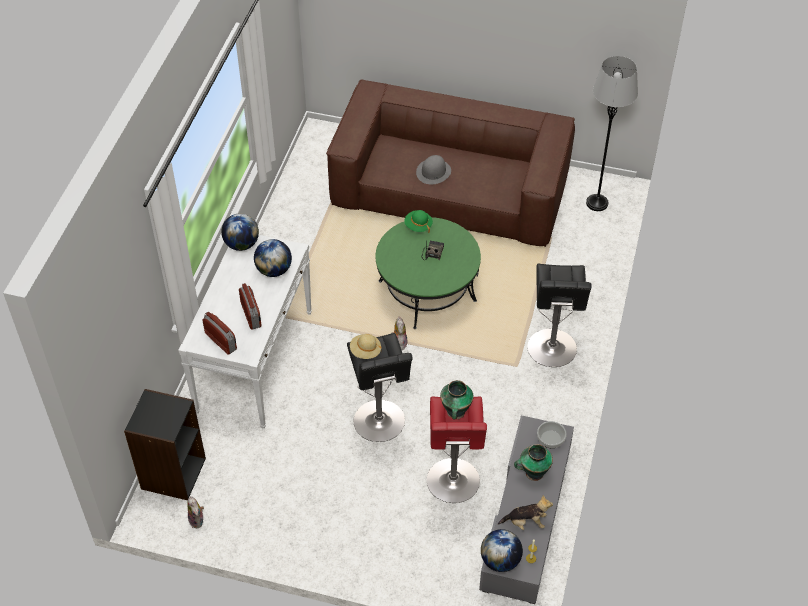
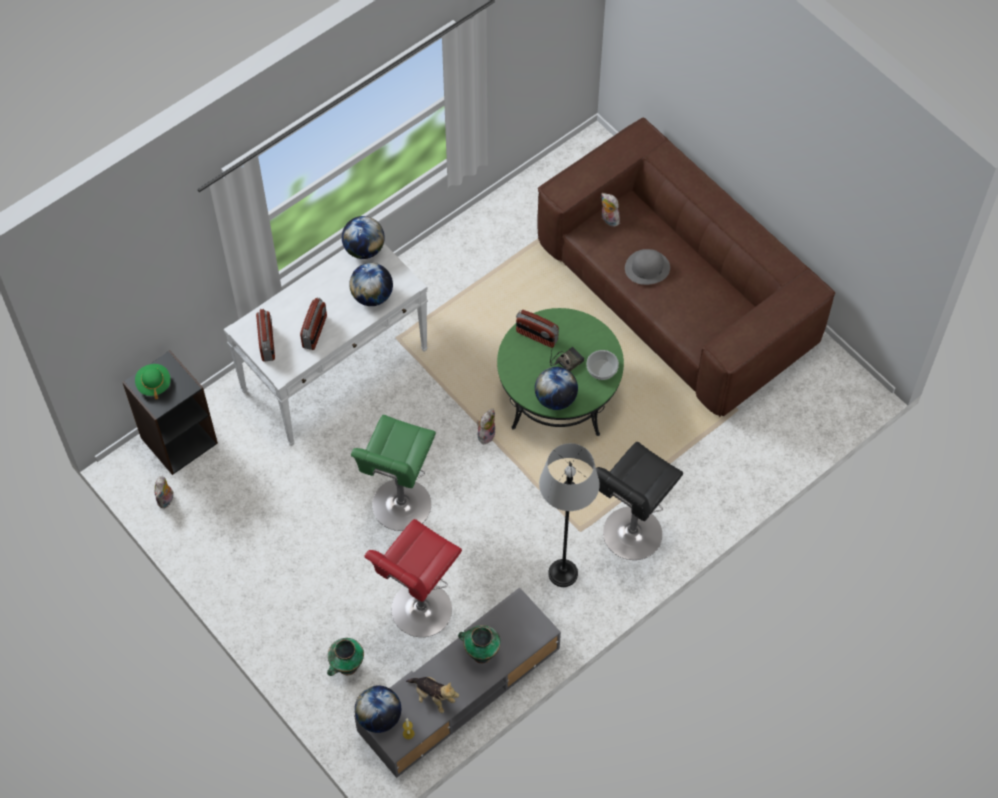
camera: 35 degrees right, 10 degrees up
black stool [347,333,413,442] -> green stool [351,415,436,531]
beige hat [350,334,382,359] -> none
green hat [404,210,433,233] -> green hat moved to [135,364,171,399]
vase [440,380,474,420] -> vase moved to [327,638,364,676]
bowl [537,421,567,448] -> bowl moved to [587,350,619,380]
grey floor lamp [586,56,638,211] -> grey floor lamp moved to [539,443,600,587]
none -> radio [516,310,559,348]
none -> globe [535,367,578,410]
none -> plush toy [601,193,620,227]

